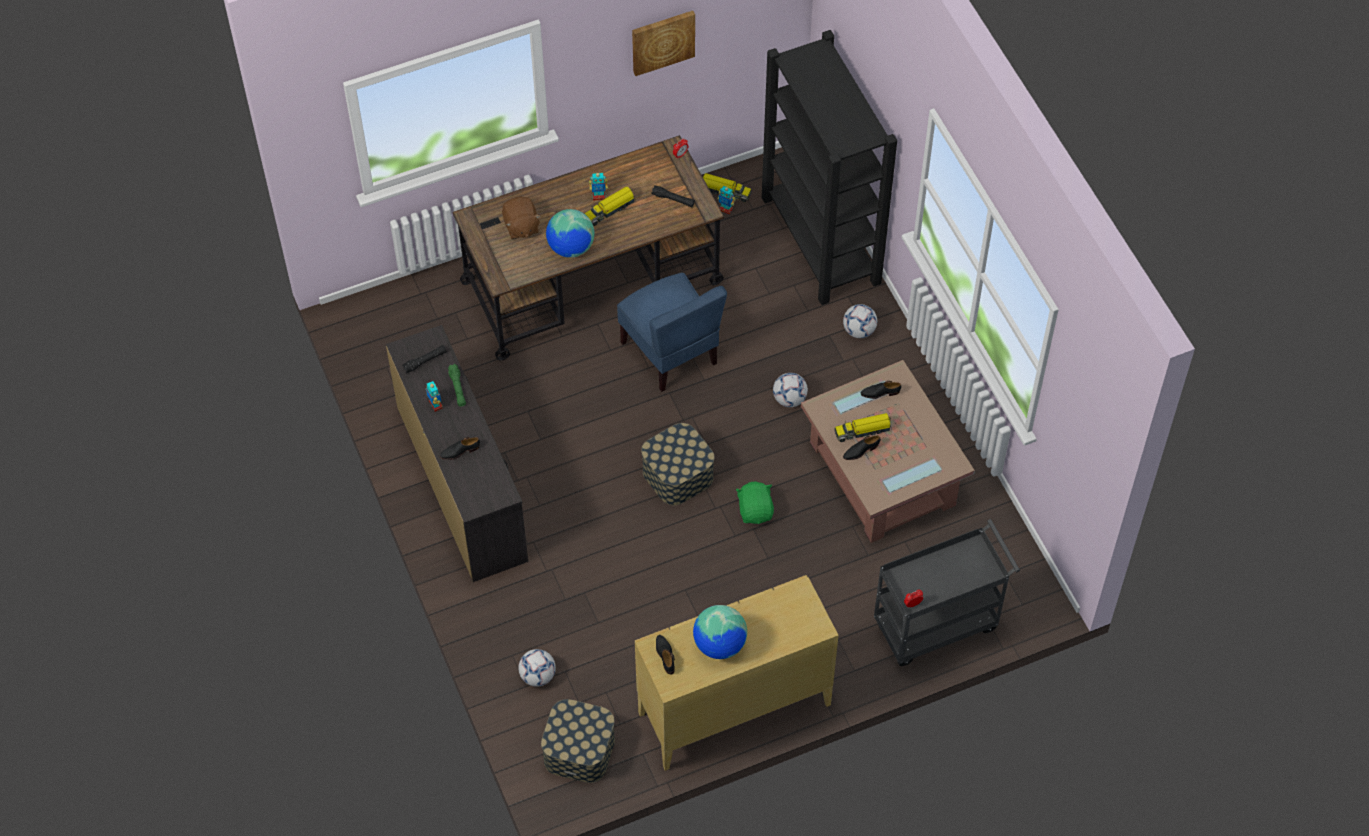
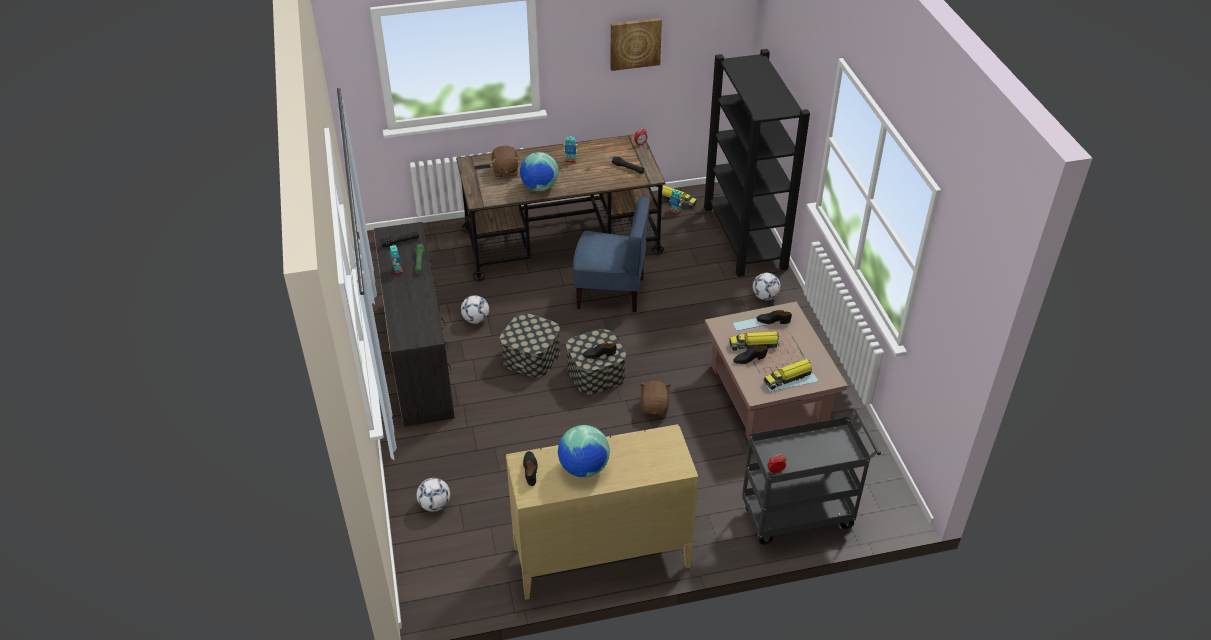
camera: 10 degrees right, 15 degrees down
black shoe [440,437,480,460] -> black shoe moved to [582,342,617,359]
storage box [541,699,615,783] -> storage box moved to [500,313,560,378]
toy truck [584,186,636,226] -> toy truck moved to [764,359,812,390]
blue chair [617,273,727,392] -> blue chair turned 60 degrees counterclockwise [573,196,650,312]
green plush toy [736,482,774,524] -> brown plush toy [640,381,671,415]
football [773,373,808,407] -> football moved to [461,295,489,324]

